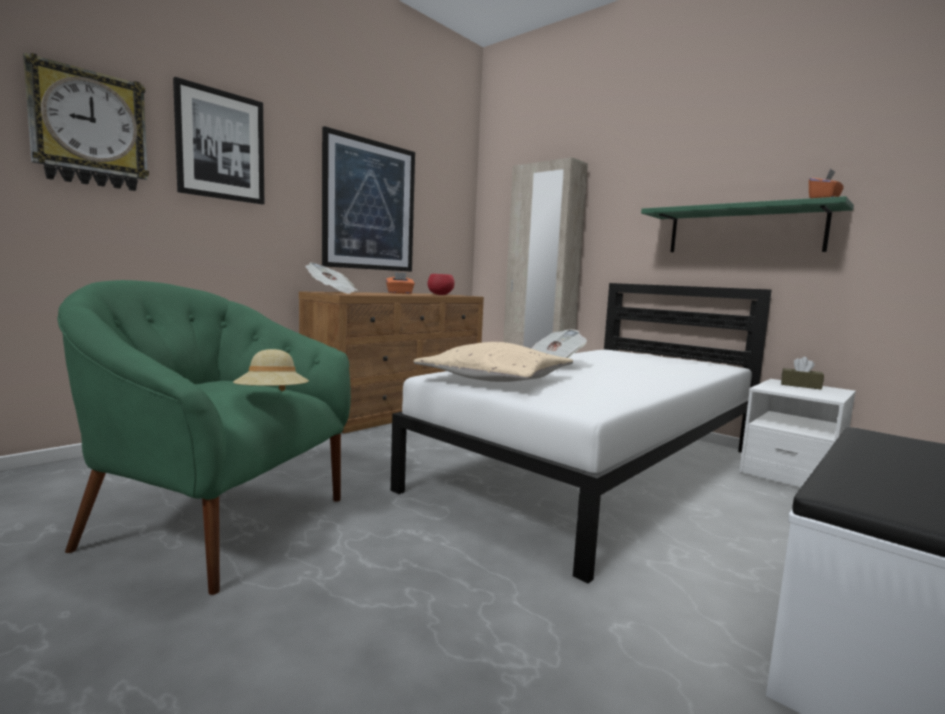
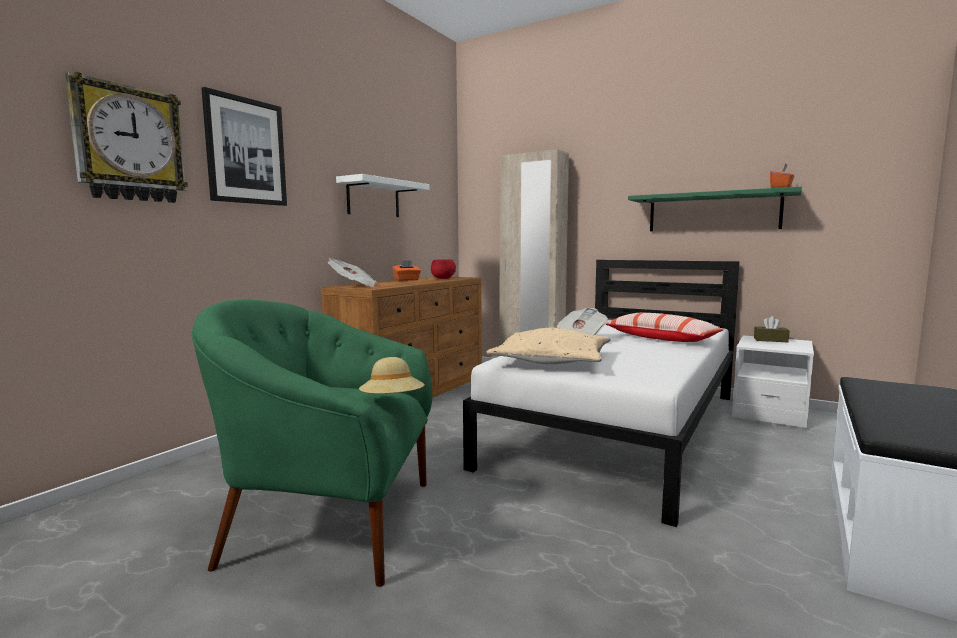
camera: 10 degrees left, 0 degrees up
picture [322,126,415,271] -> white shelf [336,174,430,217]
none -> pillow [606,313,724,342]

